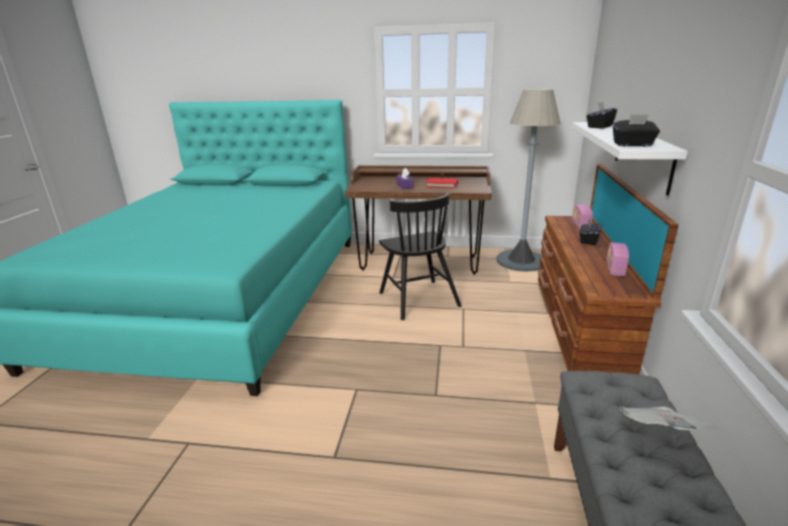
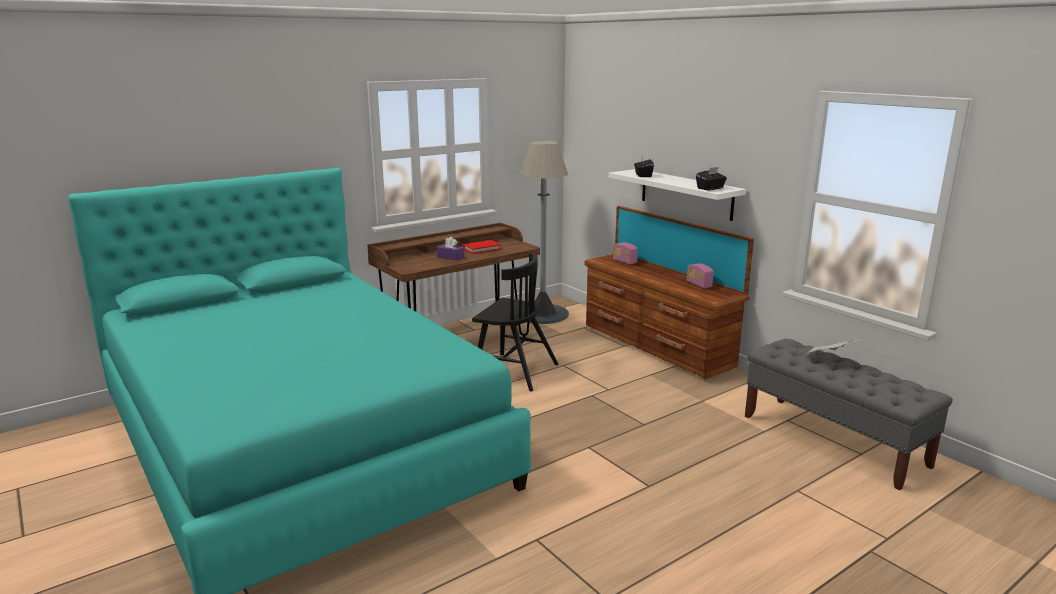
camera: 45 degrees left, 5 degrees down
black tissue box [579,218,601,245] -> none

